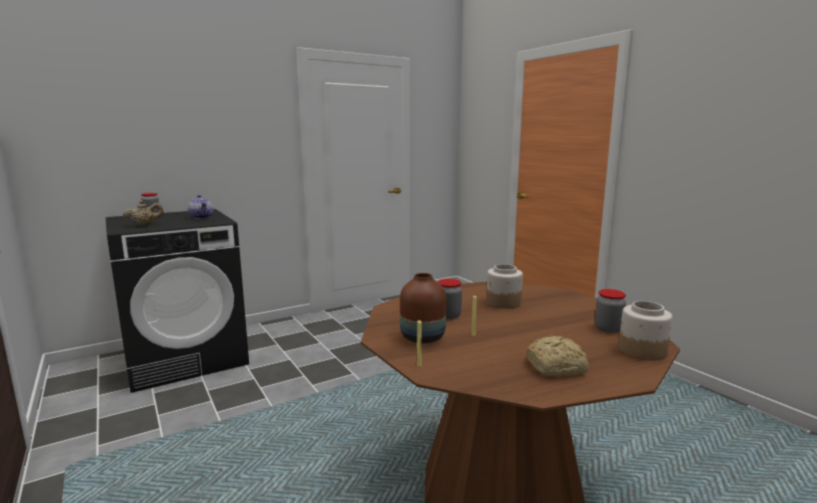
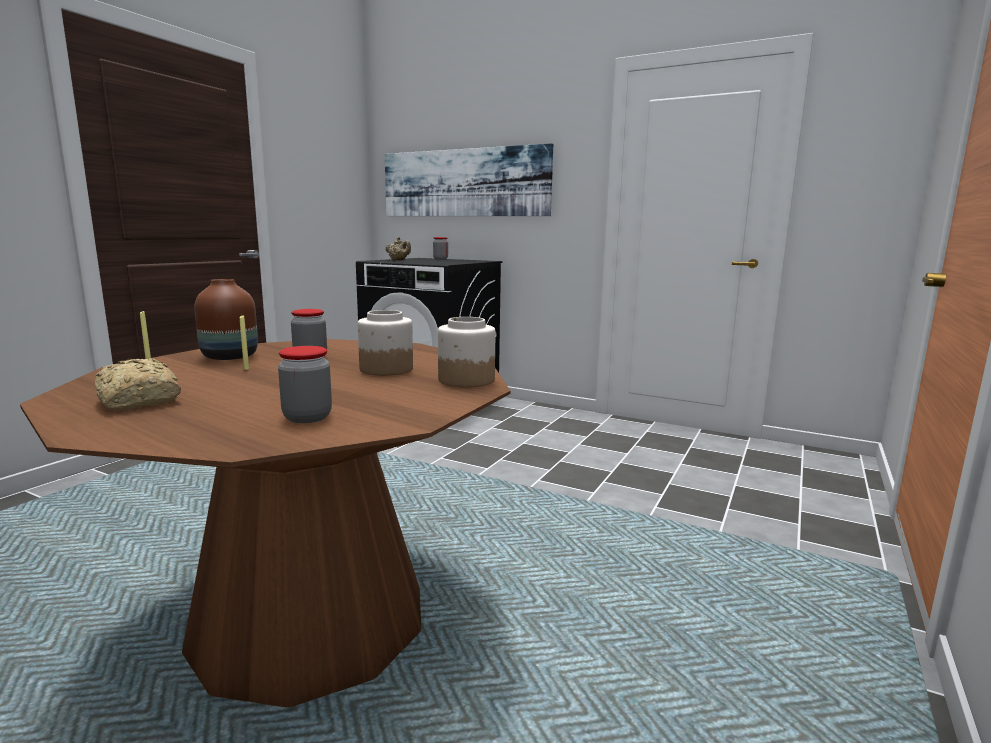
camera: 60 degrees right, 0 degrees up
teapot [188,195,213,219] -> none
jar [619,301,673,361] -> jar moved to [438,317,495,388]
none -> picture [385,143,553,216]

